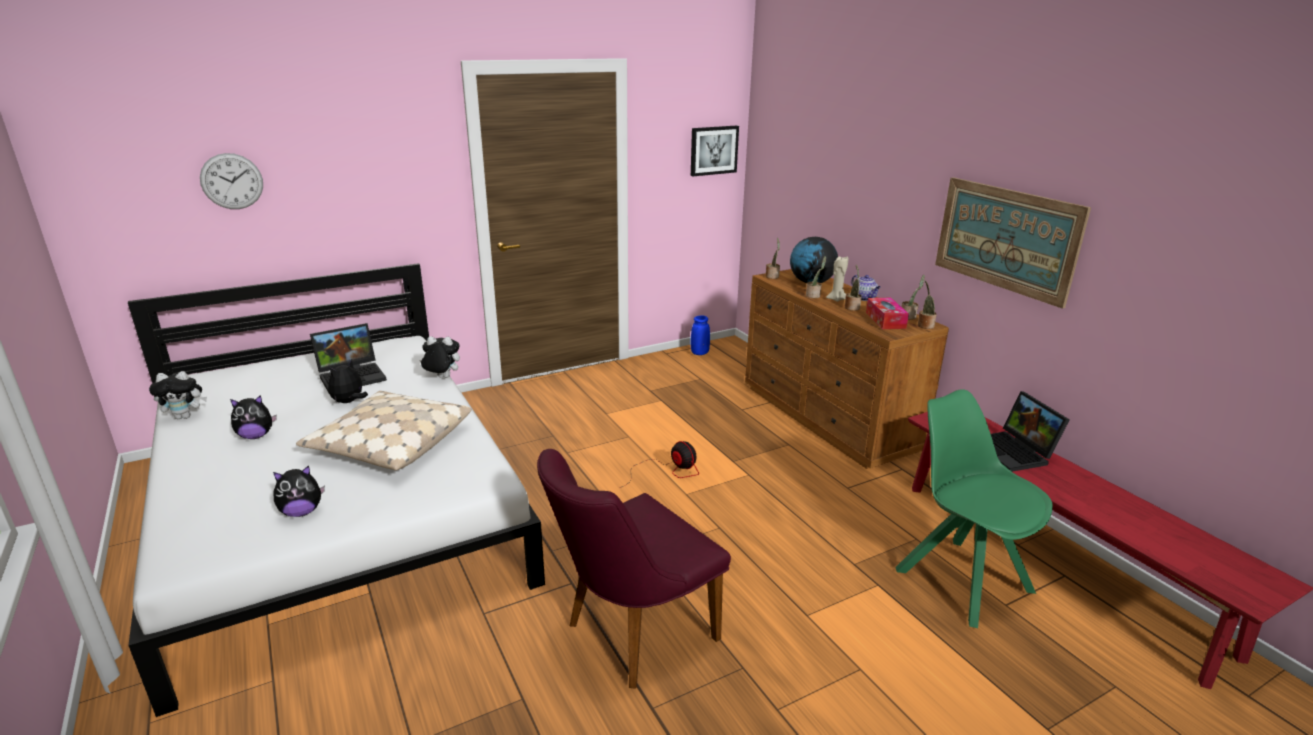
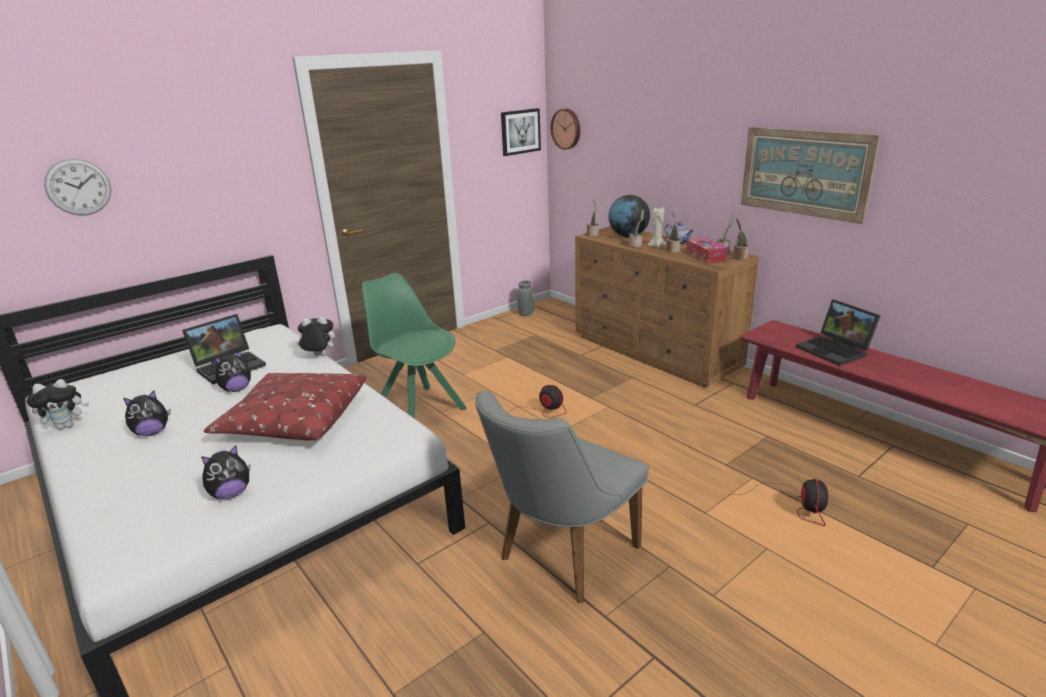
camera: 10 degrees left, 0 degrees up
beige pillow [296,391,472,470] -> red pillow [204,373,367,441]
plush toy [328,359,368,403] -> plush toy turned 150 degrees counterclockwise [215,350,251,392]
purple chair [537,449,731,689] -> grey chair [475,391,649,603]
blue vase [691,315,710,355] -> grey vase [517,280,534,316]
green chair [895,389,1053,628] -> green chair moved to [362,273,466,419]
none -> wall clock [550,109,580,150]
none -> fan [730,478,828,526]

